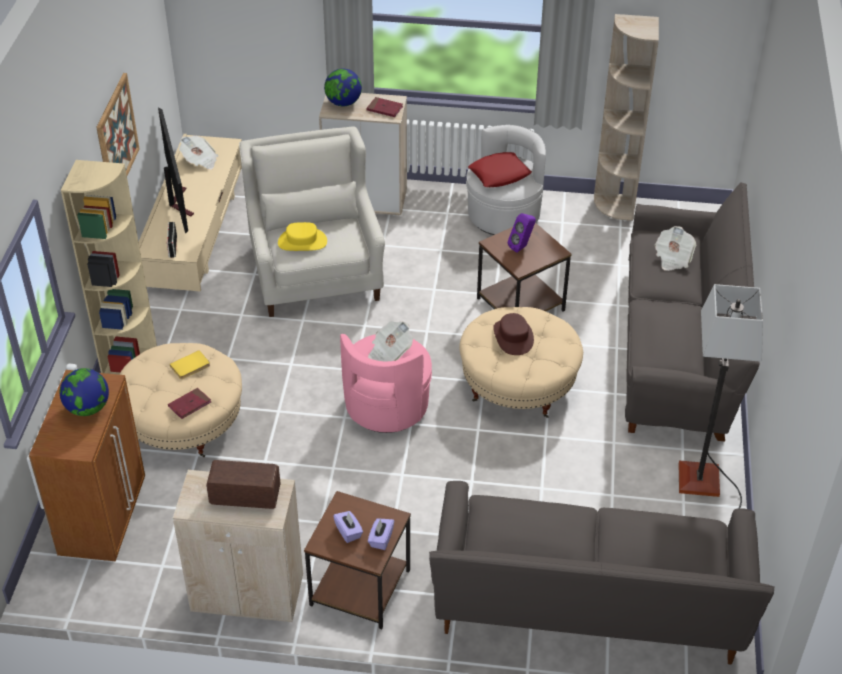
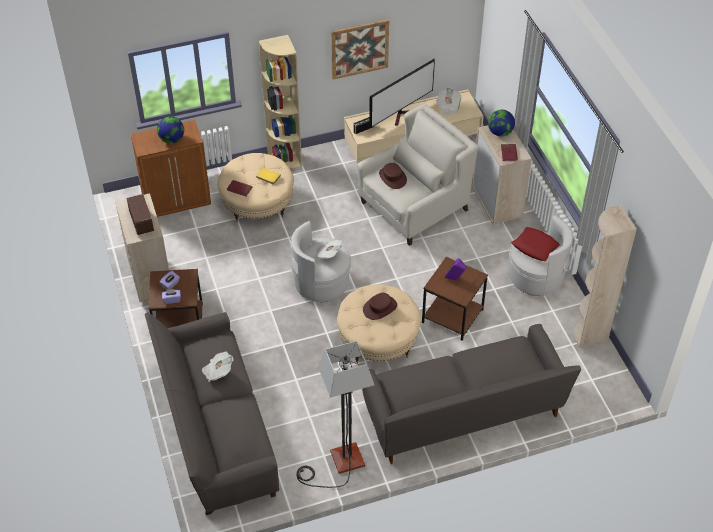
camera: 65 degrees right, 5 degrees up
yellow hat [278,222,327,251] -> brown hat [379,163,407,189]
pink armchair [340,334,432,433] -> white armchair [291,221,351,302]
newspaper [655,226,696,271] -> newspaper moved to [202,351,234,382]

